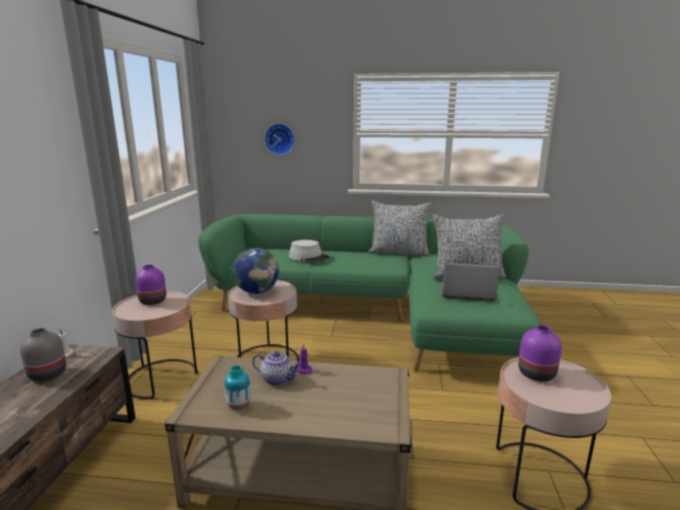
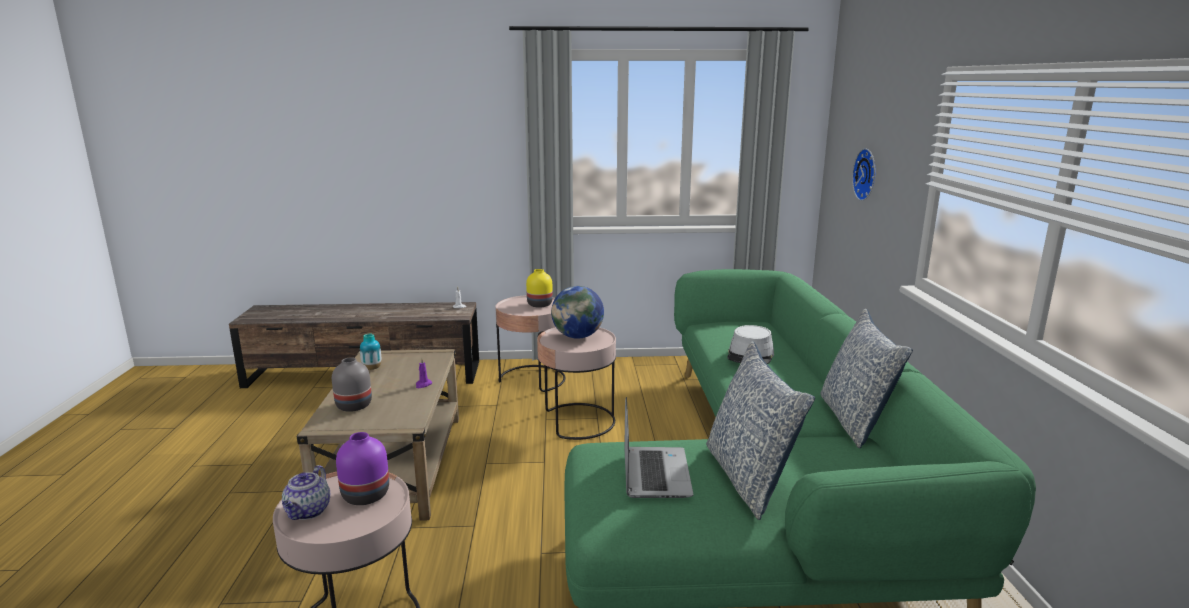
camera: 80 degrees right, 0 degrees up
grey vase [20,328,66,382] -> grey vase moved to [332,357,372,412]
purple vase [135,265,166,305] -> yellow vase [526,269,553,308]
teapot [252,351,301,386] -> teapot moved to [282,465,330,520]

